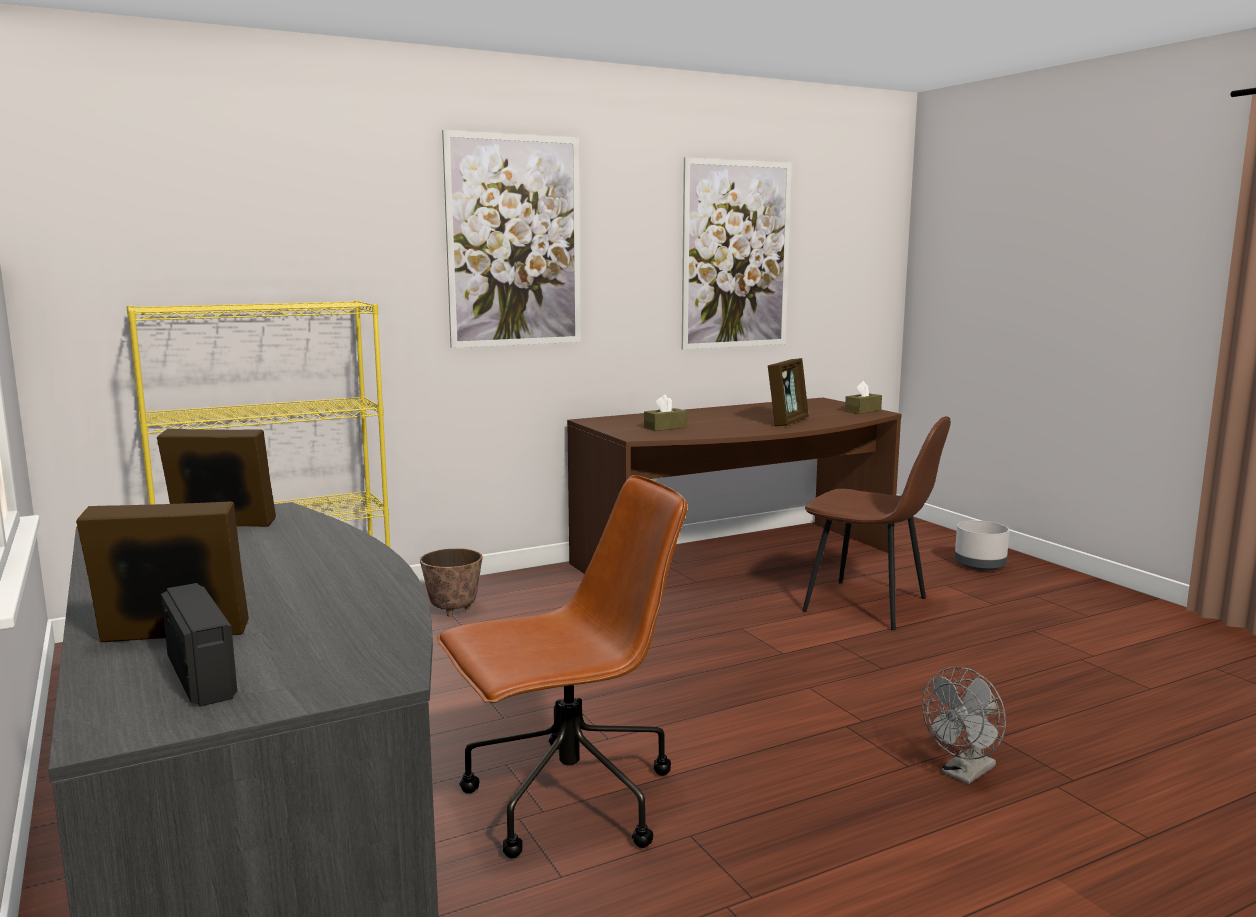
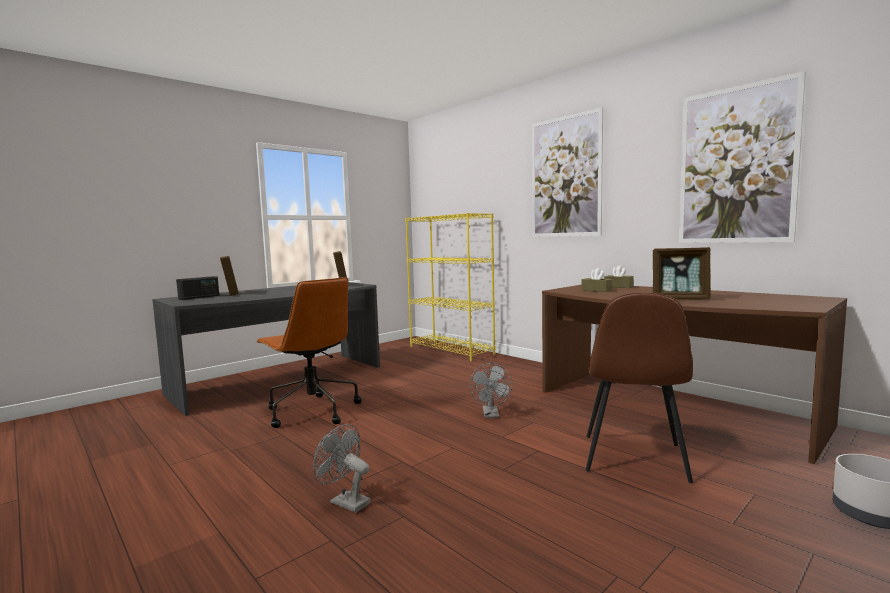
camera: 75 degrees right, 5 degrees down
planter [420,548,483,616] -> none
brown tissue box [845,381,882,414] -> brown tissue box moved to [604,266,634,288]
none -> grey fan [470,363,513,418]

